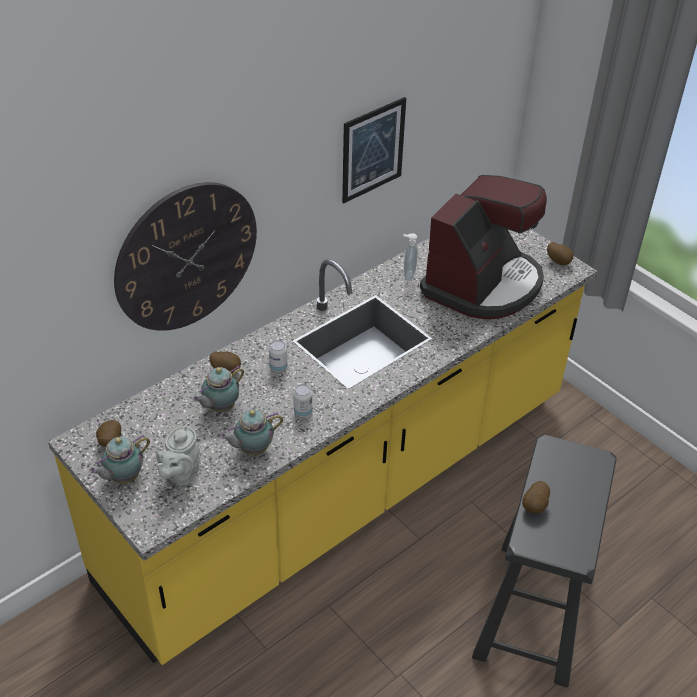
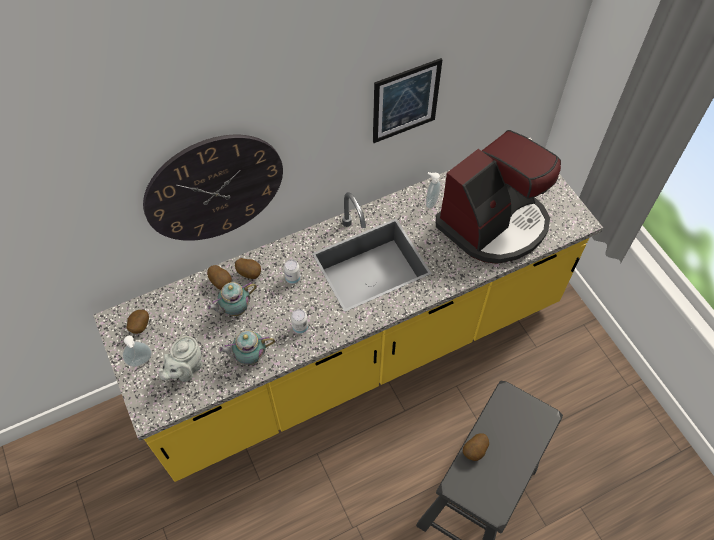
camera: 15 degrees right, 15 degrees up
teapot [89,434,150,484] -> soap dispenser [123,336,152,367]
potato [547,242,574,265] -> potato moved to [207,265,232,290]

